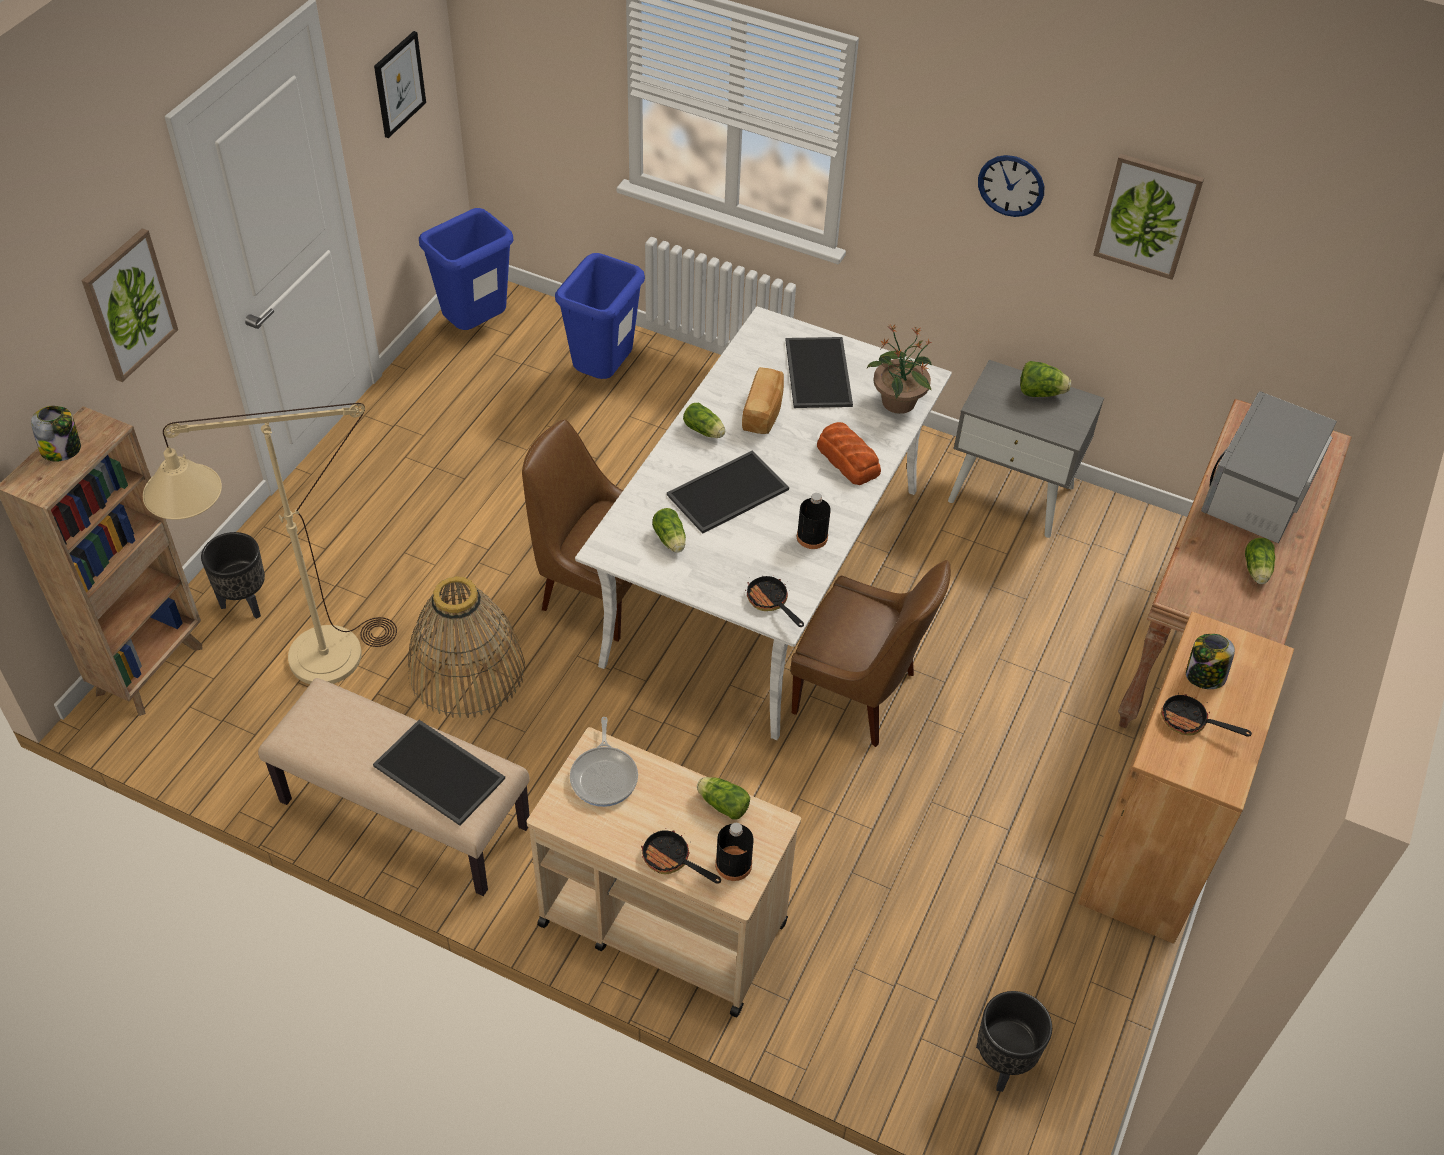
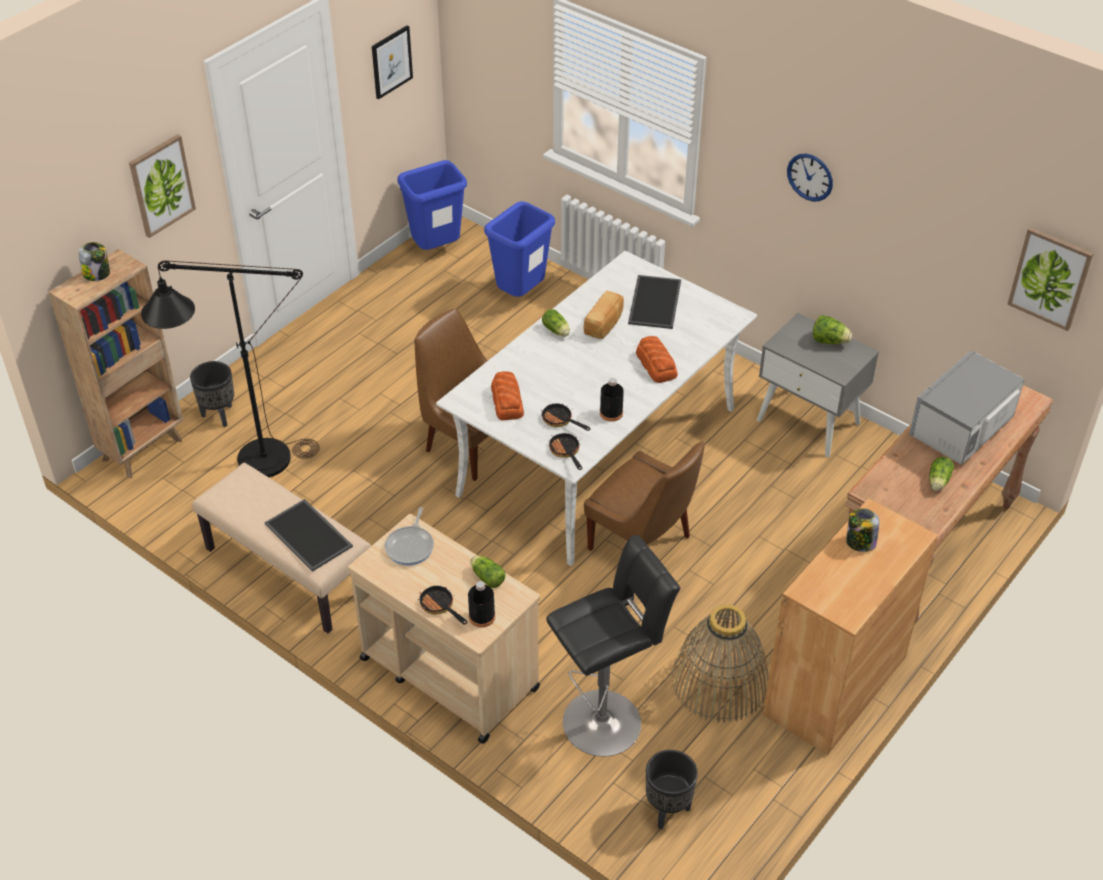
camera: 15 degrees right, 5 degrees down
beige floor lamp [143,403,397,684] -> black floor lamp [141,260,319,477]
basket [408,576,525,718] -> basket moved to [672,605,769,723]
lettuce [652,508,686,553] -> bread [491,371,524,420]
tray [667,450,789,534] -> none
potted plant [867,324,932,414] -> none
picture [1093,154,1204,280] -> picture moved to [1007,227,1094,331]
frying pan [1161,693,1252,737] -> frying pan moved to [541,403,590,431]
none -> black stool [546,535,680,757]

